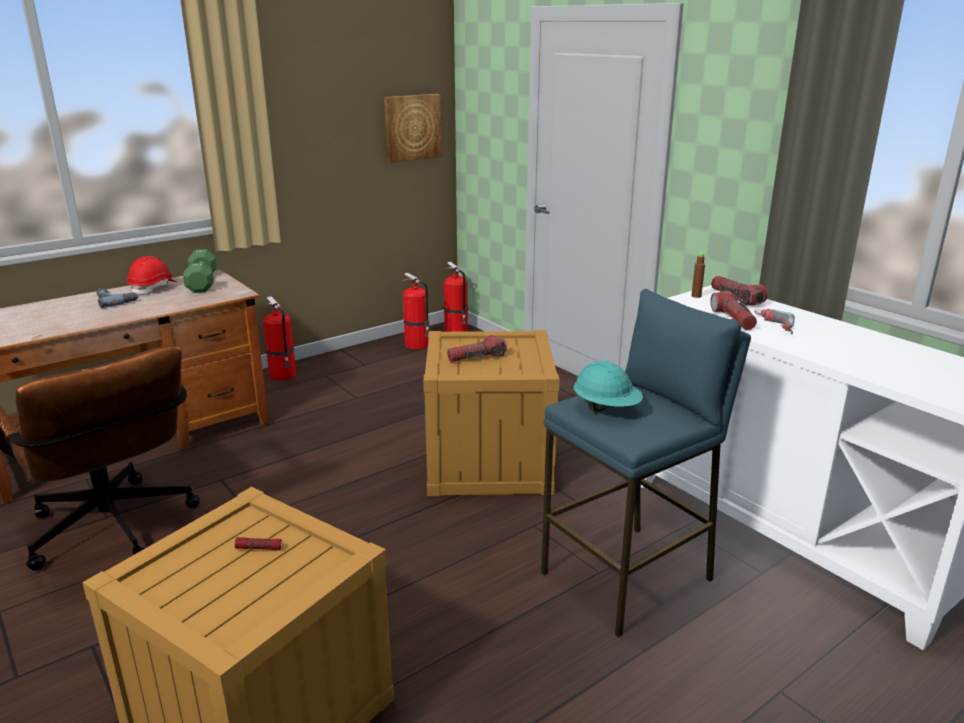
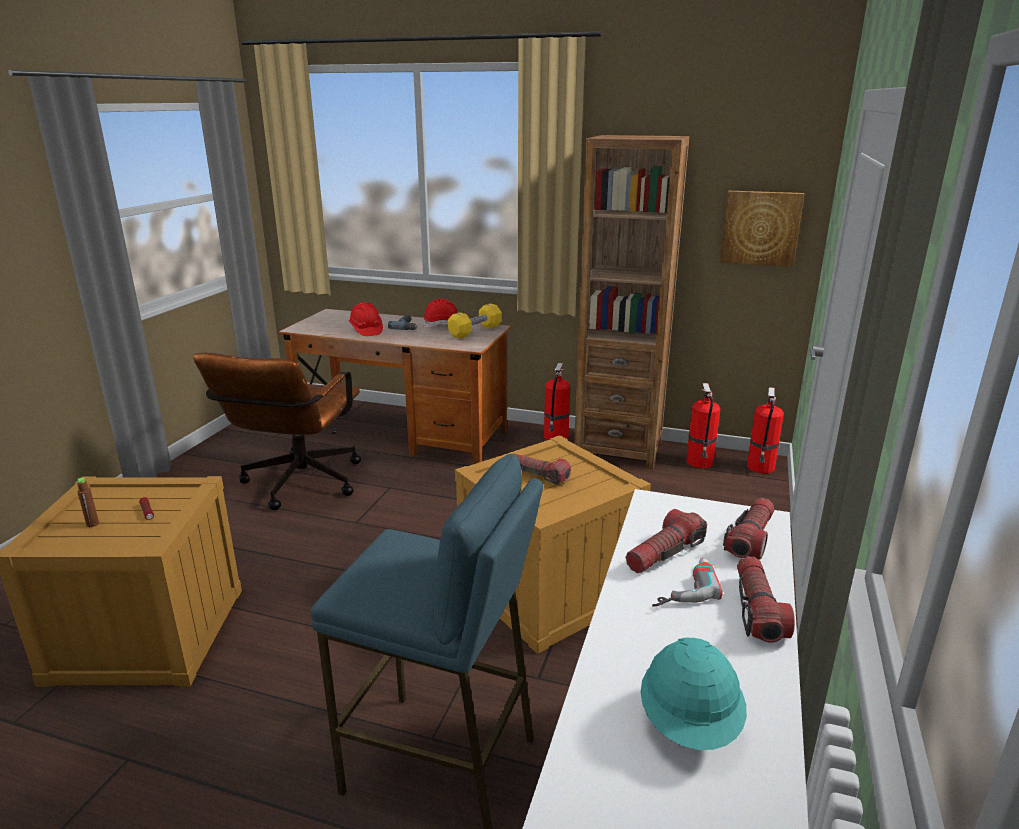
camera: 55 degrees right, 0 degrees up
green dumbbell [183,249,217,293] -> yellow dumbbell [448,304,502,339]
turquoise hard hat [573,361,643,412] -> turquoise hard hat moved to [641,638,747,750]
brown bottle [691,252,706,298] -> brown bottle moved to [77,478,99,527]
none -> red hard hat [349,302,383,336]
none -> brown bookcase [574,135,689,469]
none -> flashlight [737,556,795,643]

